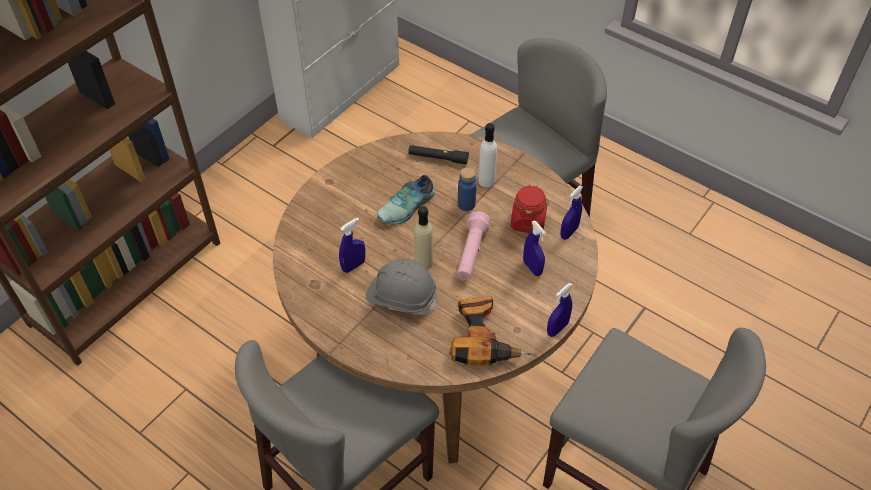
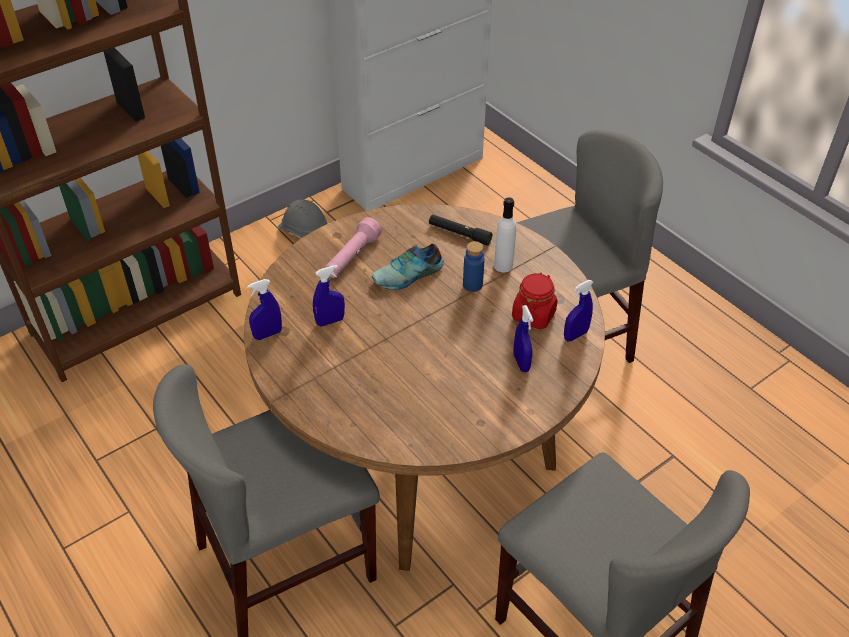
camera: 15 degrees right, 5 degrees down
grey hard hat [366,259,437,315] -> grey hard hat moved to [278,199,327,238]
beige bottle [414,206,433,270] -> none
power drill [450,296,537,366] -> none
pink flashlight [456,211,491,280] -> pink flashlight moved to [324,217,382,278]
blue spray bottle [547,283,572,337] -> blue spray bottle moved to [247,279,282,340]

